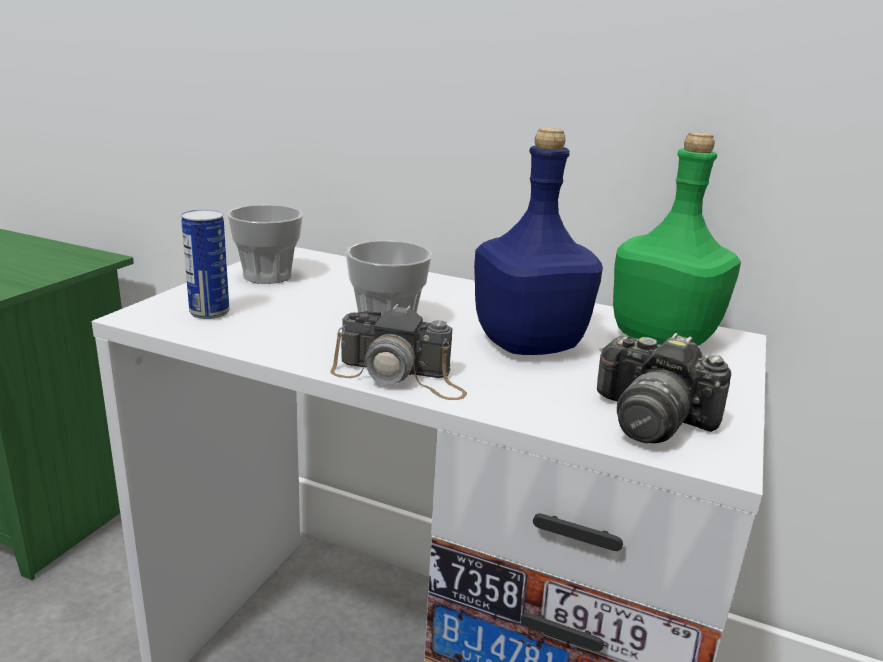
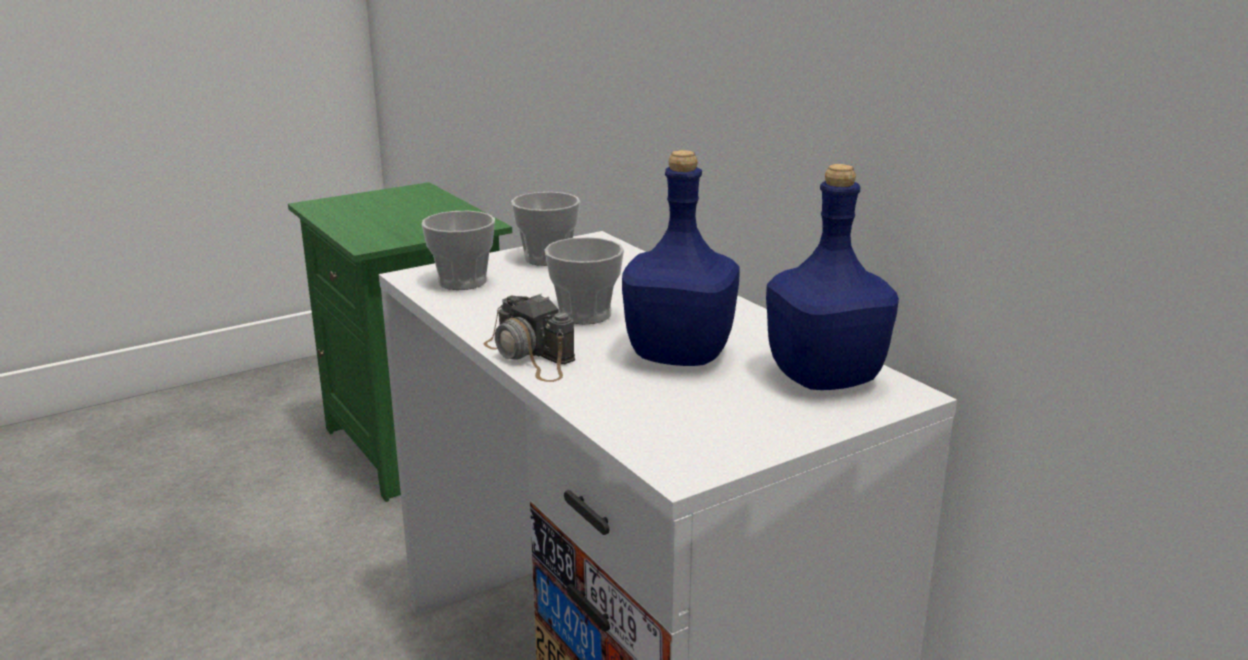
camera: 35 degrees right, 0 degrees up
can [181,210,229,319] -> cup [422,211,495,290]
camera [597,333,731,443] -> none
green bottle [613,132,741,346] -> blue bottle [766,164,899,390]

